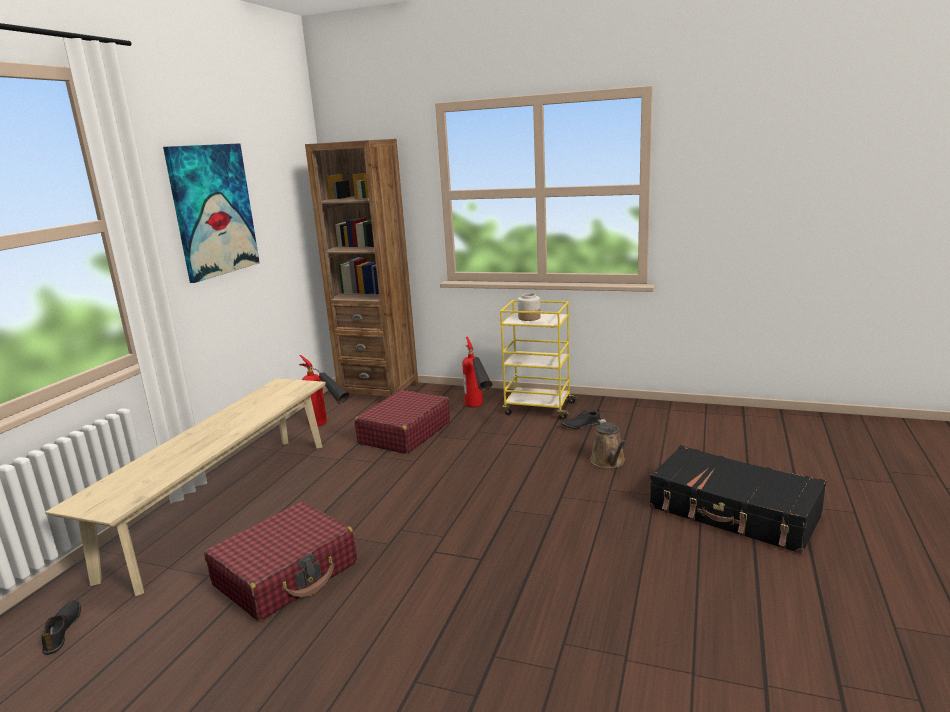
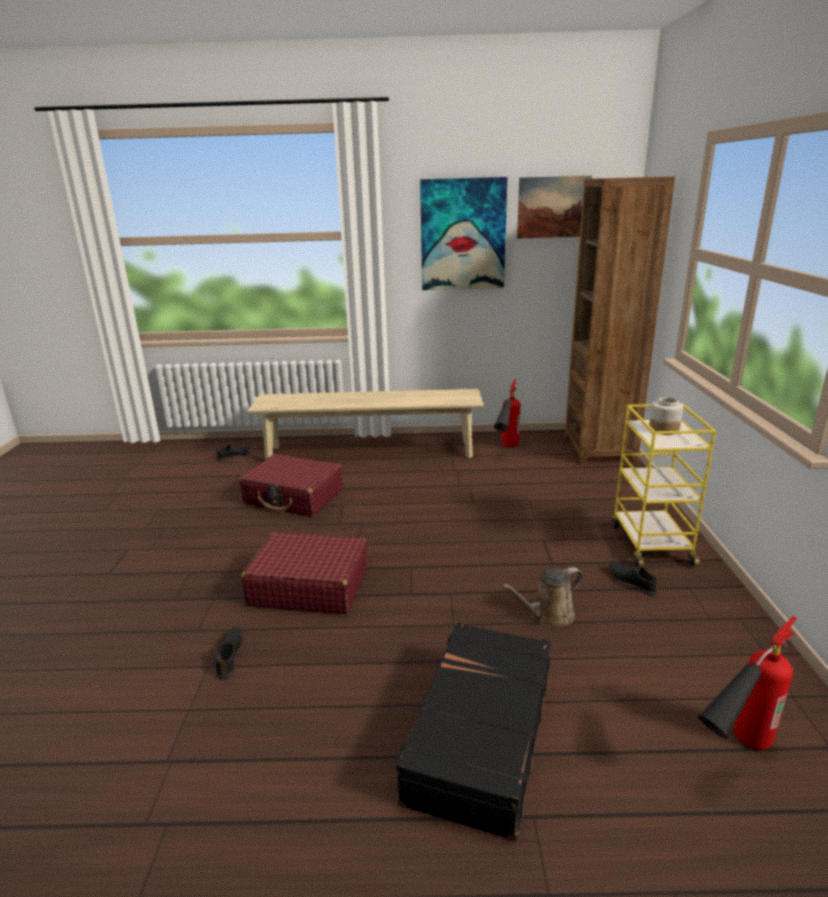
camera: 70 degrees right, 5 degrees up
red suitcase [355,390,450,454] -> red suitcase moved to [241,532,367,614]
fire extinguisher [462,337,492,407] -> fire extinguisher moved to [698,616,797,750]
none -> black shoe [216,627,243,679]
none -> picture [517,176,592,239]

